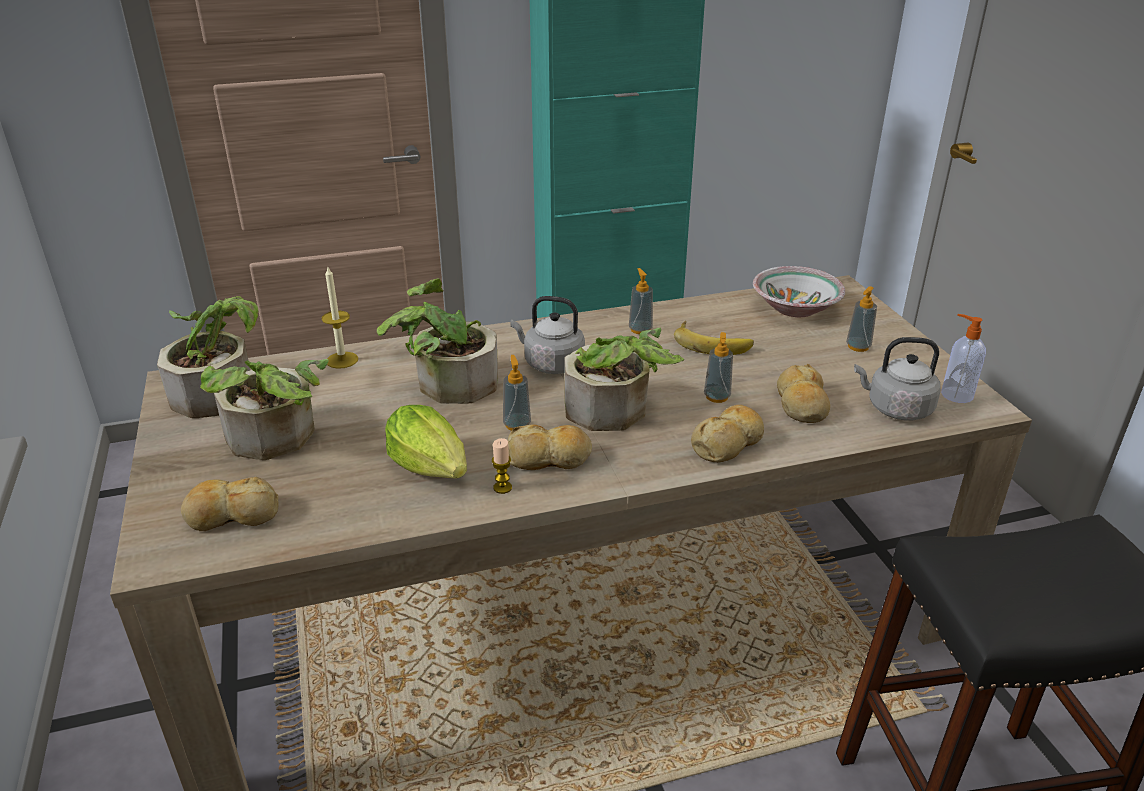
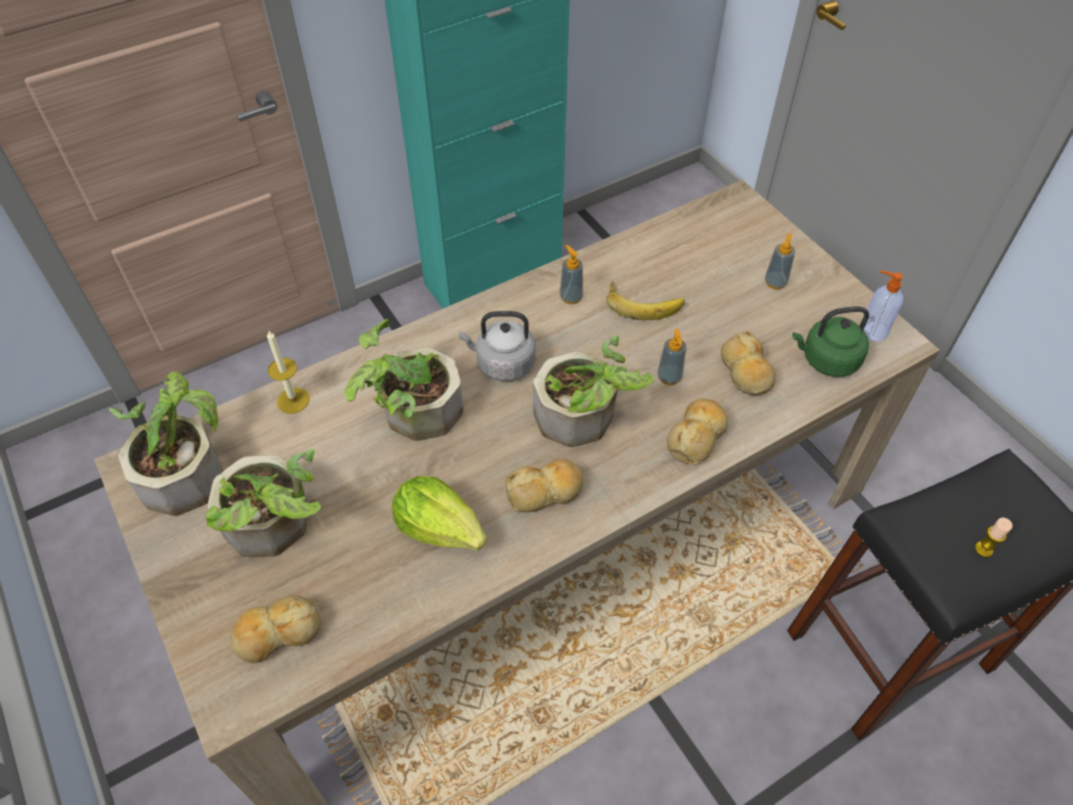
camera: 15 degrees left, 20 degrees up
candle [492,438,512,494] -> candle moved to [975,518,1013,557]
soap dispenser [503,355,531,431] -> none
bowl [753,266,845,317] -> none
grey kettle [854,337,941,420] -> green kettle [792,306,869,377]

